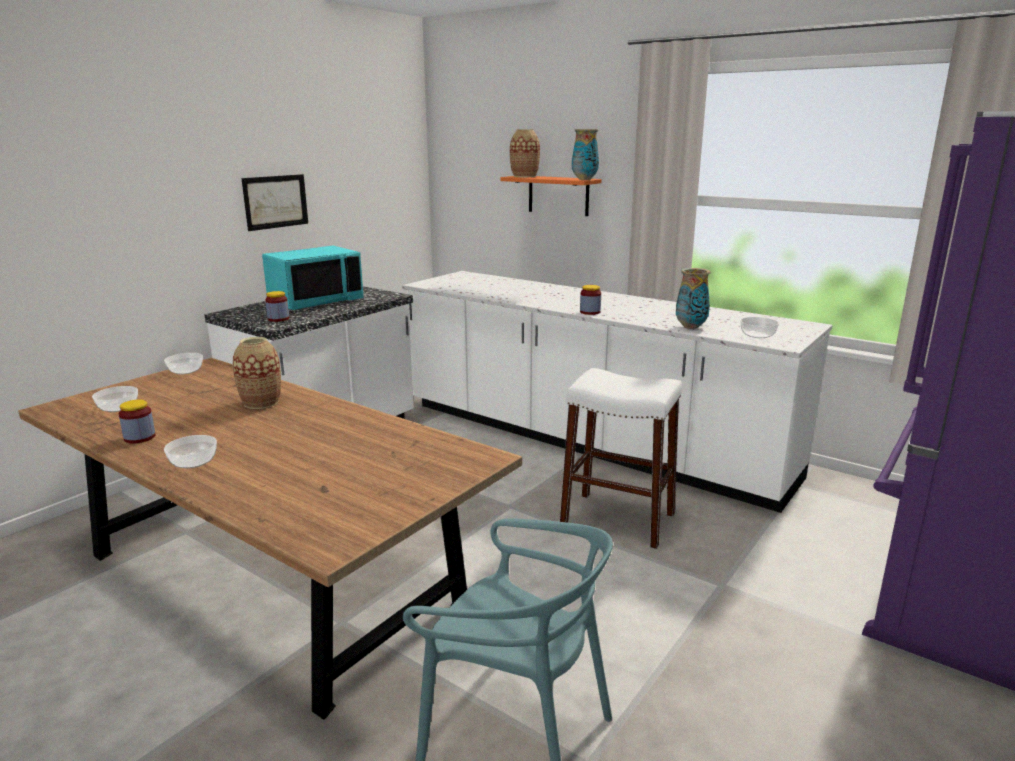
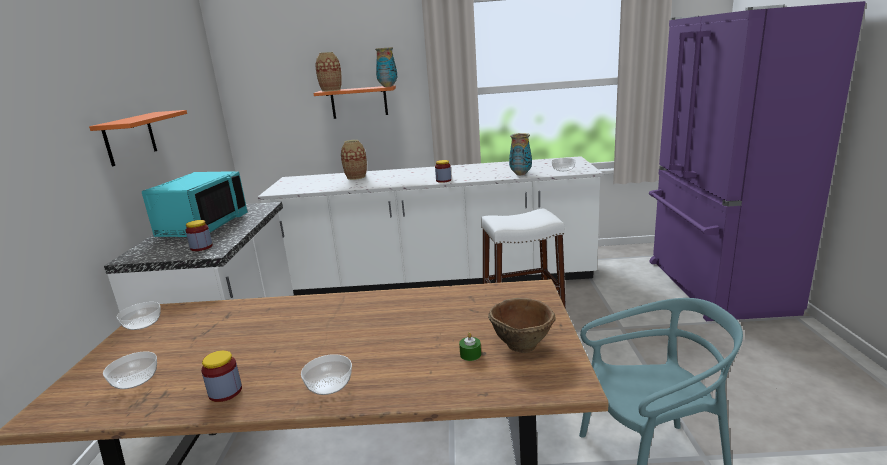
camera: 35 degrees left, 0 degrees up
vase [232,337,281,409] -> vase moved to [341,140,367,180]
picture [241,174,308,231] -> orange shelf [89,110,187,166]
none -> green candle [459,332,481,361]
none -> brown bowl [488,298,556,353]

